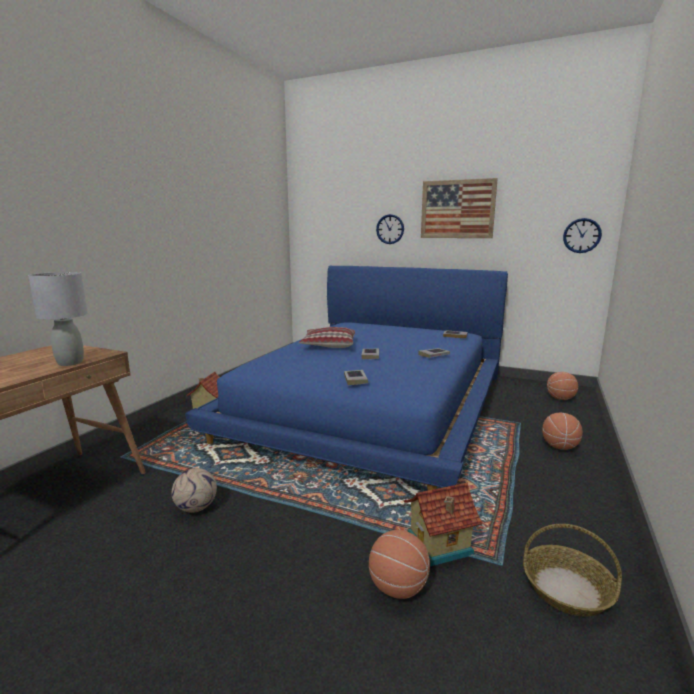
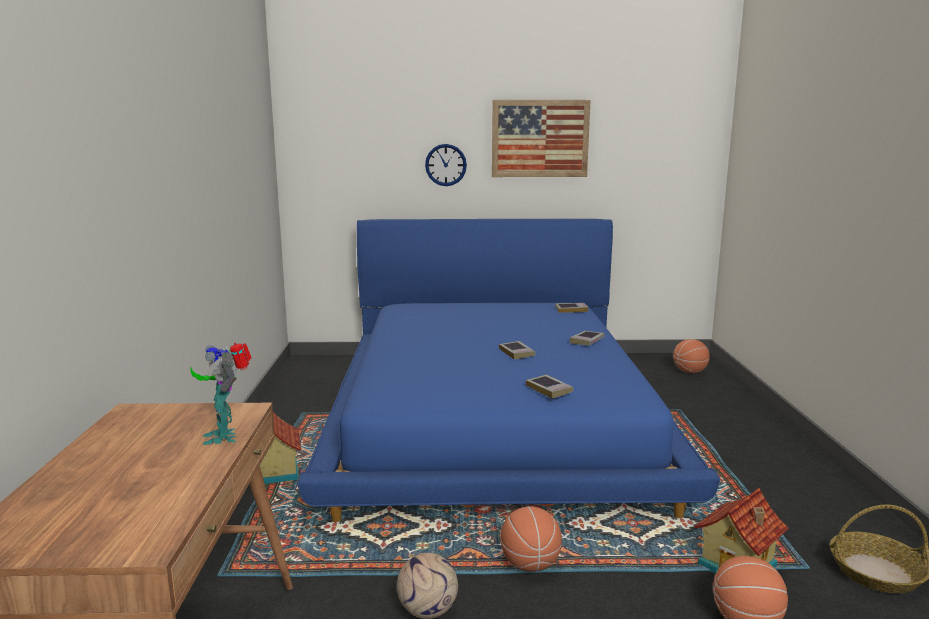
camera: 25 degrees left, 0 degrees up
grey table lamp [28,272,88,366] -> toy robot [190,343,252,445]
pillow [299,327,355,348] -> none
basketball [542,413,583,450] -> basketball moved to [501,507,562,572]
wall clock [563,218,602,253] -> none

